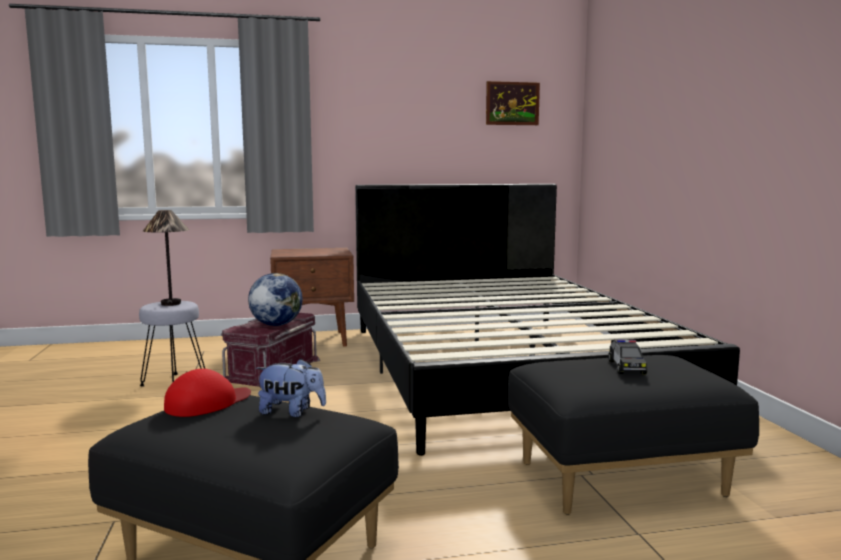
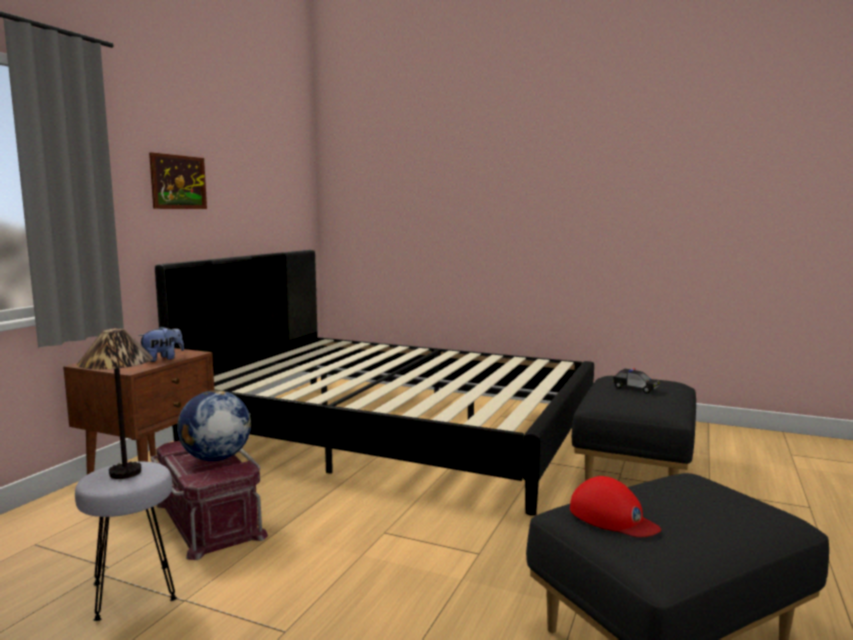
camera: 55 degrees left, 0 degrees up
red cap [164,369,251,417] -> red cap turned 150 degrees clockwise [570,476,661,537]
plush toy [256,358,326,417] -> plush toy moved to [138,326,184,362]
picture [486,81,540,125] -> picture moved to [149,152,207,209]

